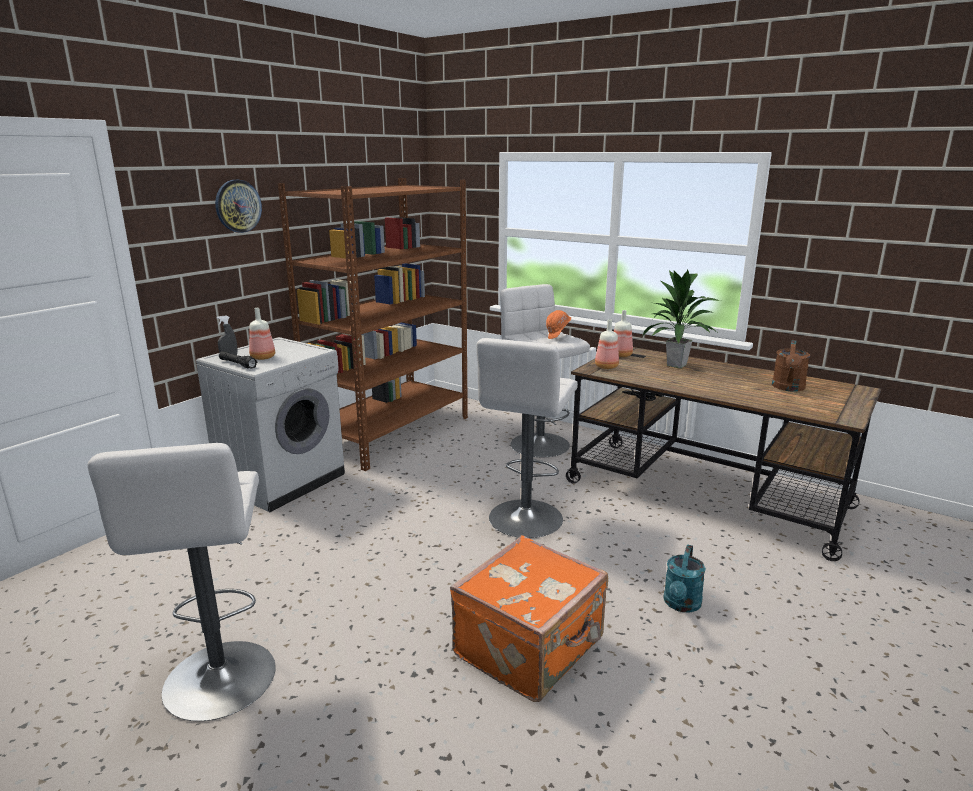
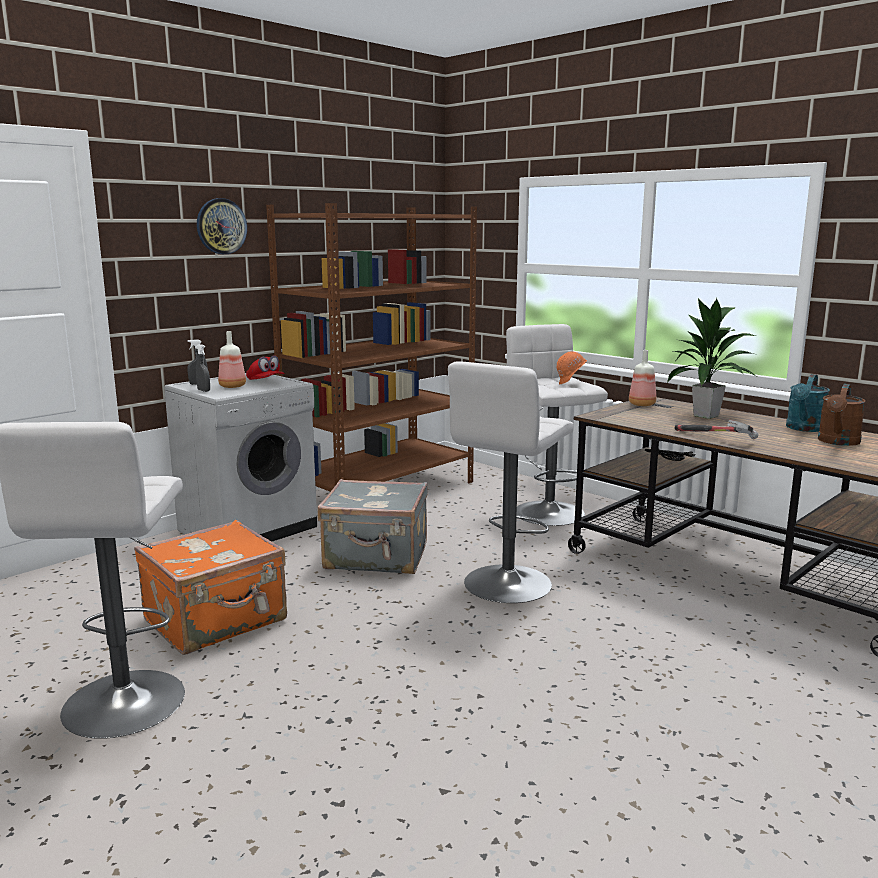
camera: 10 degrees right, 5 degrees down
black flashlight [219,351,257,369] -> grey spray bottle [196,344,210,392]
orange suitcase [450,535,608,702] -> orange suitcase moved to [134,520,287,655]
bottle [595,319,619,369] -> none
turquoise watering can [663,544,706,612] -> turquoise watering can moved to [786,374,830,432]
none -> red cap [246,355,285,380]
none -> grey suitcase [318,479,428,574]
none -> hammer [675,420,758,439]

